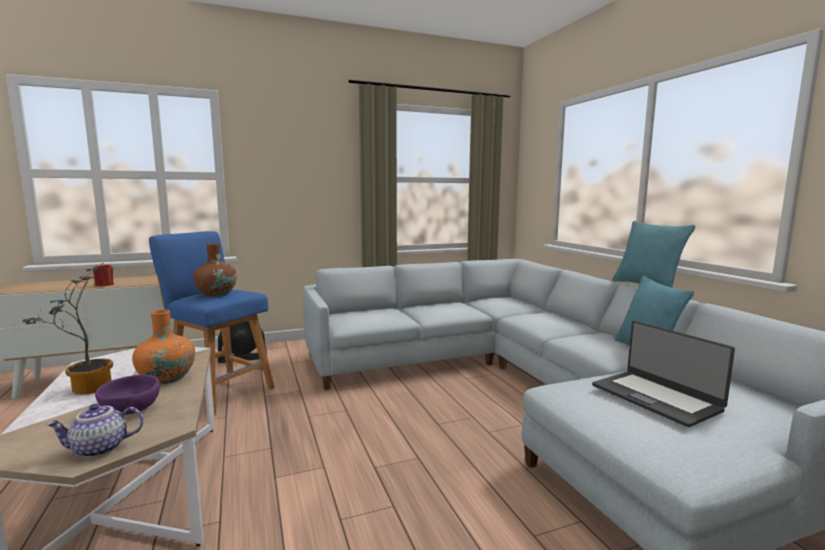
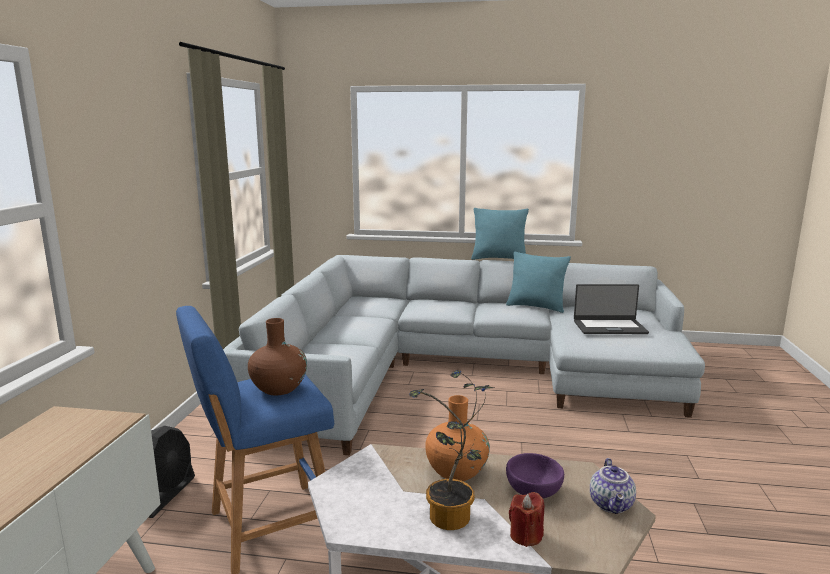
camera: 60 degrees left, 5 degrees up
red candle [93,263,114,286] -> red candle moved to [509,492,544,547]

